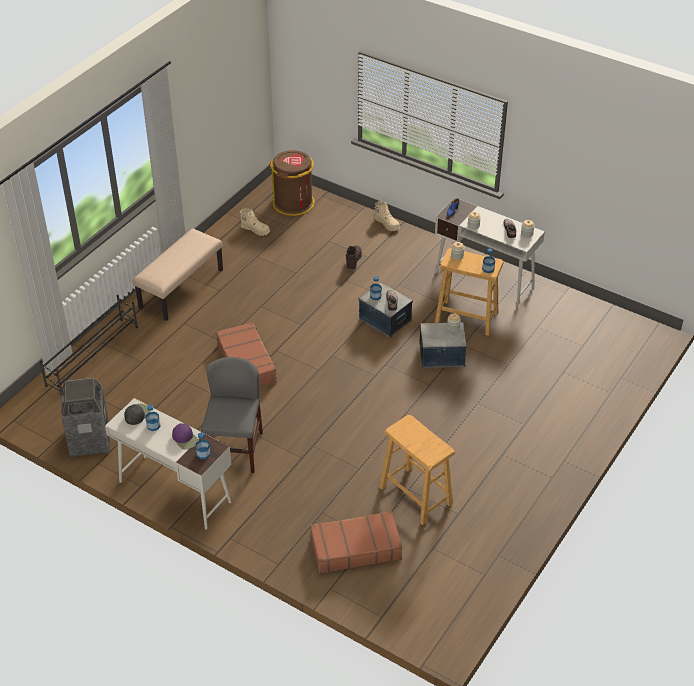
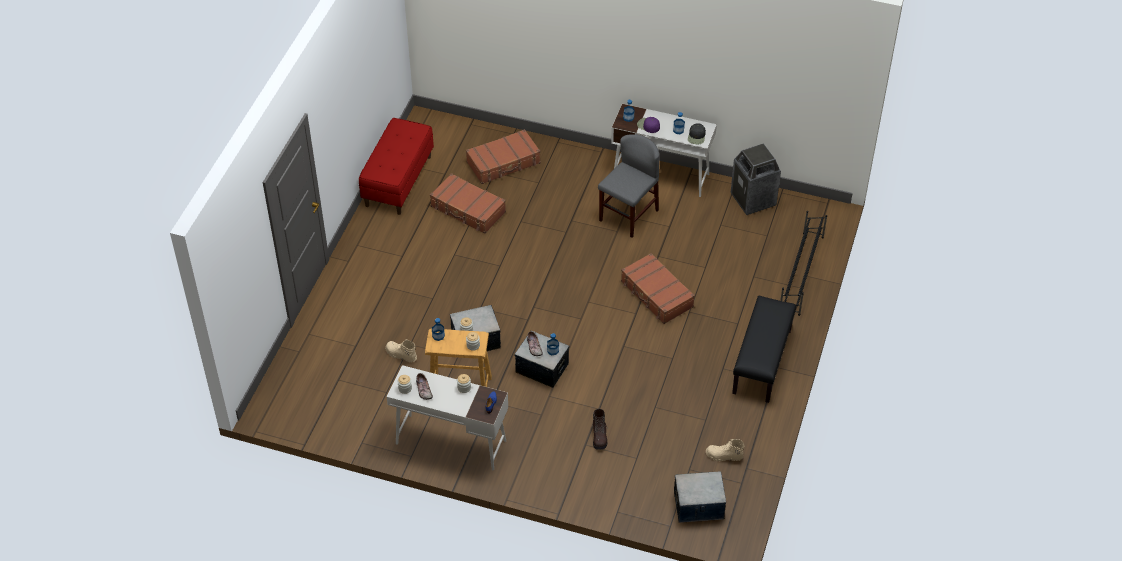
camera: 165 degrees right, 5 degrees up
beige bench [133,228,223,321] -> black bench [732,296,796,403]
grey chair [201,357,263,473] -> grey chair turned 135 degrees counterclockwise [598,134,659,238]
brown trash can [270,150,315,216] -> storage box [674,471,726,523]
beige boot [374,201,400,231] -> beige boot moved to [385,340,417,362]
beige stool [379,415,455,525] -> brown suitcase [430,173,506,234]
none -> red bench [359,118,434,215]

